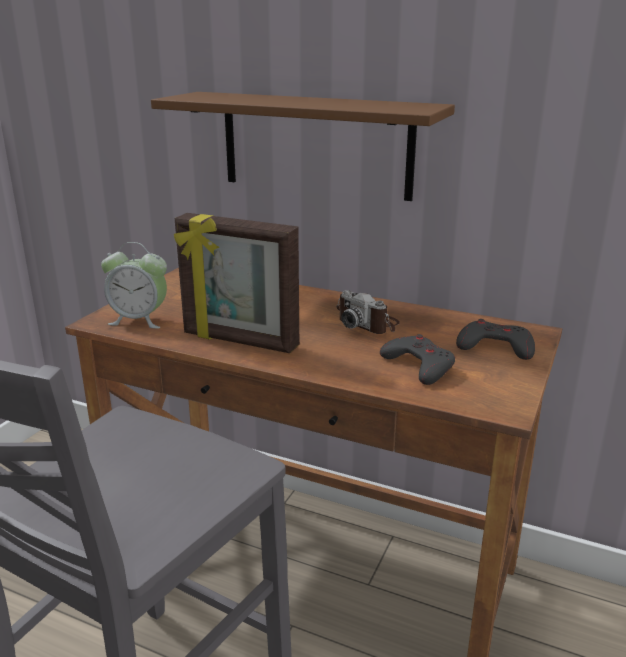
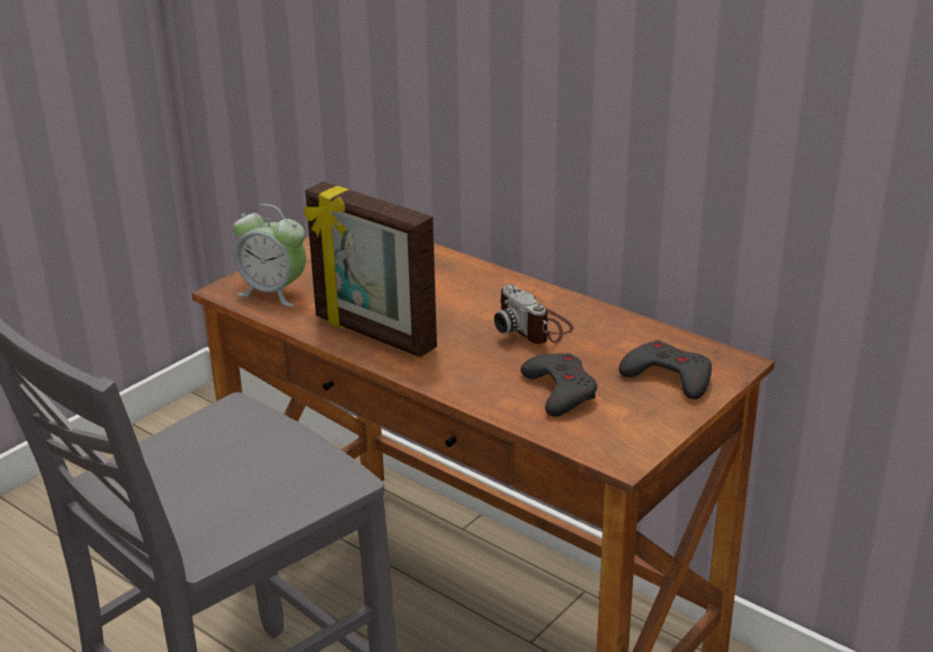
camera: 15 degrees right, 5 degrees up
brown shelf [151,92,455,201] -> none

